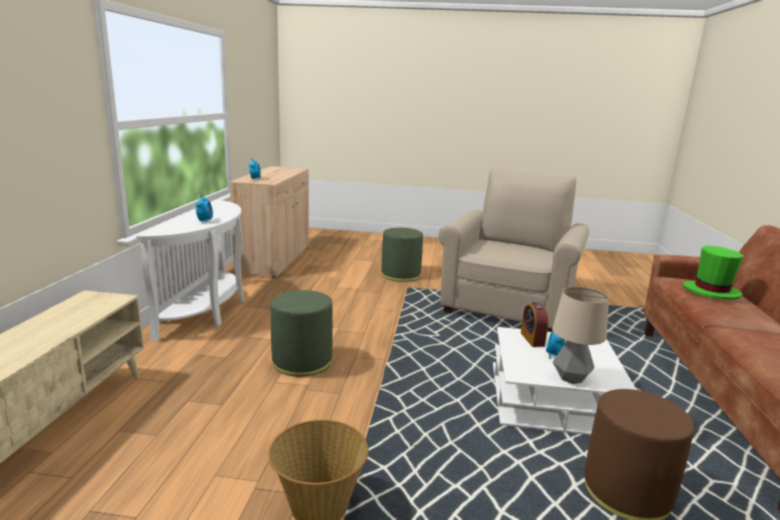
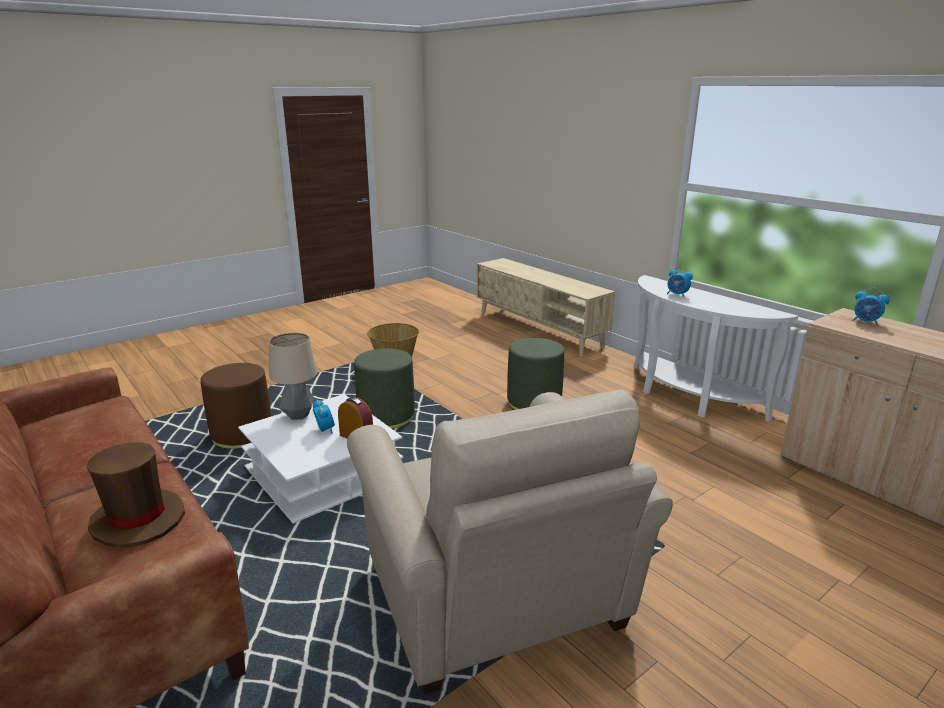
camera: 135 degrees right, 5 degrees up
green ottoman [381,228,423,282] -> green ottoman moved to [354,348,415,429]
green hat [682,246,744,300] -> brown hat [87,442,185,548]

